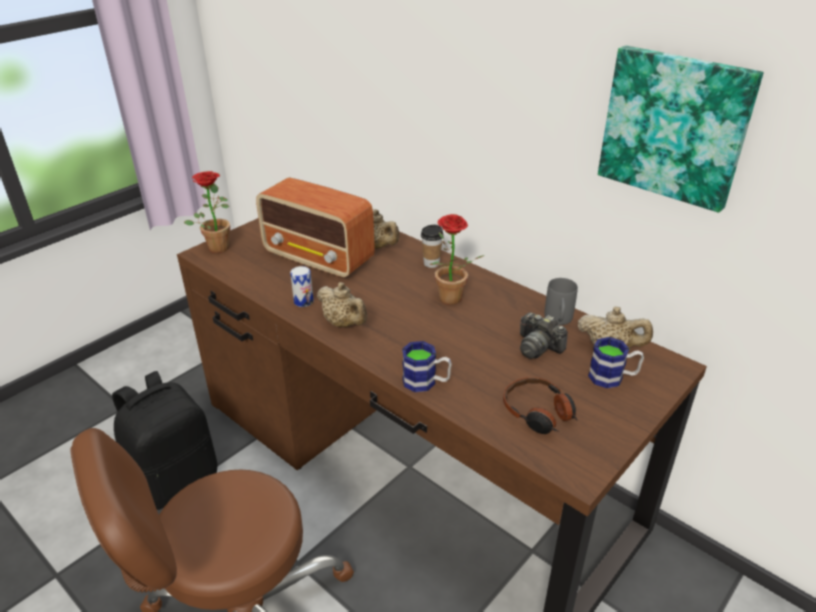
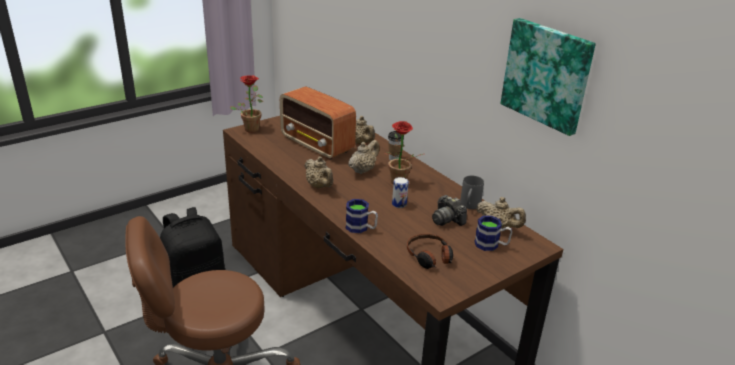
camera: 10 degrees right, 5 degrees down
can [290,266,314,307] -> can moved to [392,177,409,208]
none -> beige teapot [348,140,379,174]

